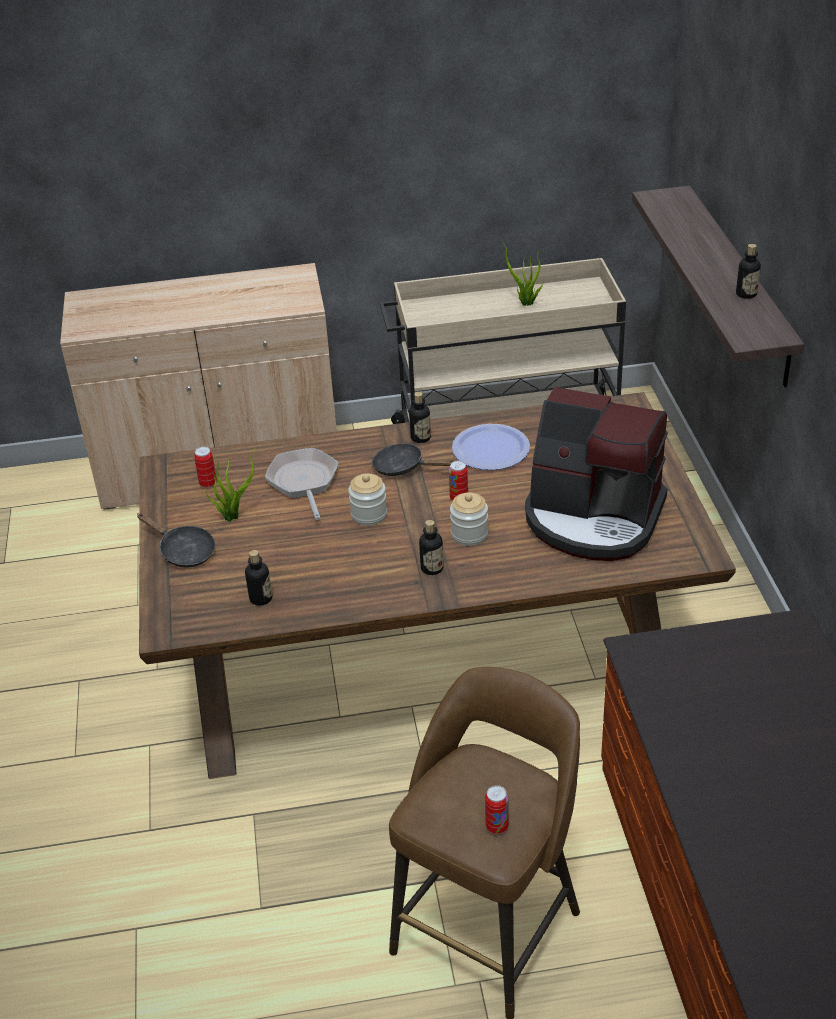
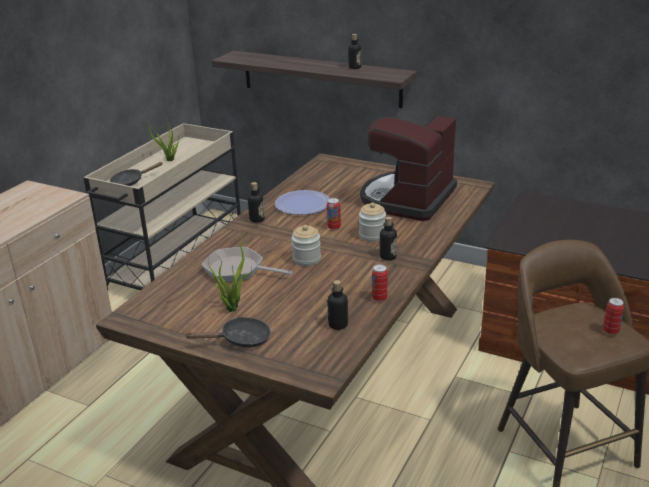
camera: 55 degrees left, 10 degrees down
can [194,446,217,488] -> can moved to [372,264,388,302]
black frying pan [372,443,455,476] -> black frying pan moved to [110,162,163,186]
coffee machine [525,387,668,561] -> coffee machine turned 150 degrees clockwise [360,115,457,221]

